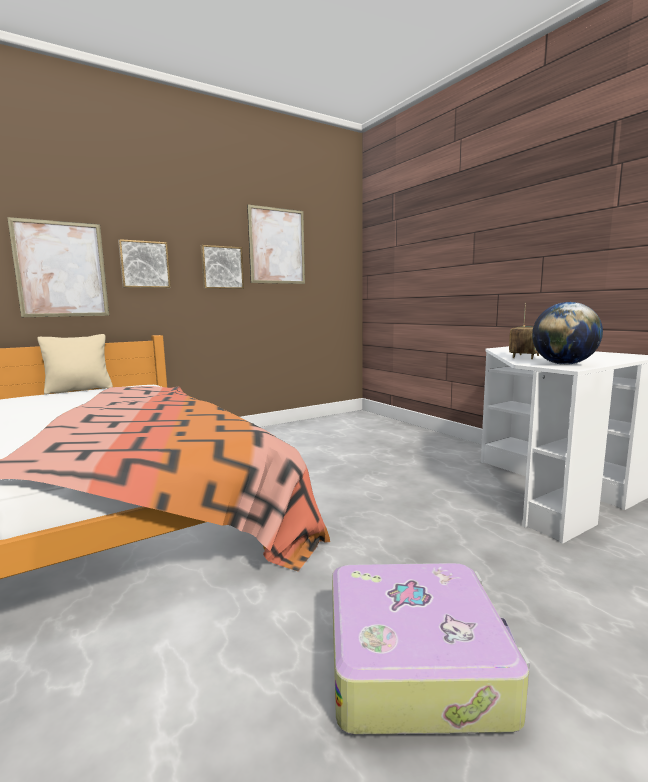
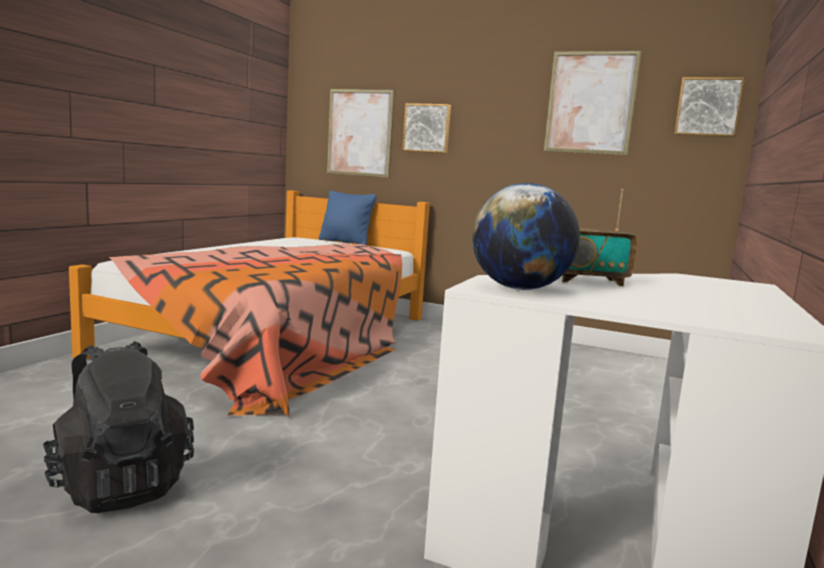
camera: 55 degrees right, 0 degrees up
beige pillow [37,334,113,395] -> blue pillow [318,191,377,245]
picture [201,245,244,289] -> picture moved to [674,77,745,137]
suitcase [332,563,530,735] -> black backpack [43,341,194,513]

